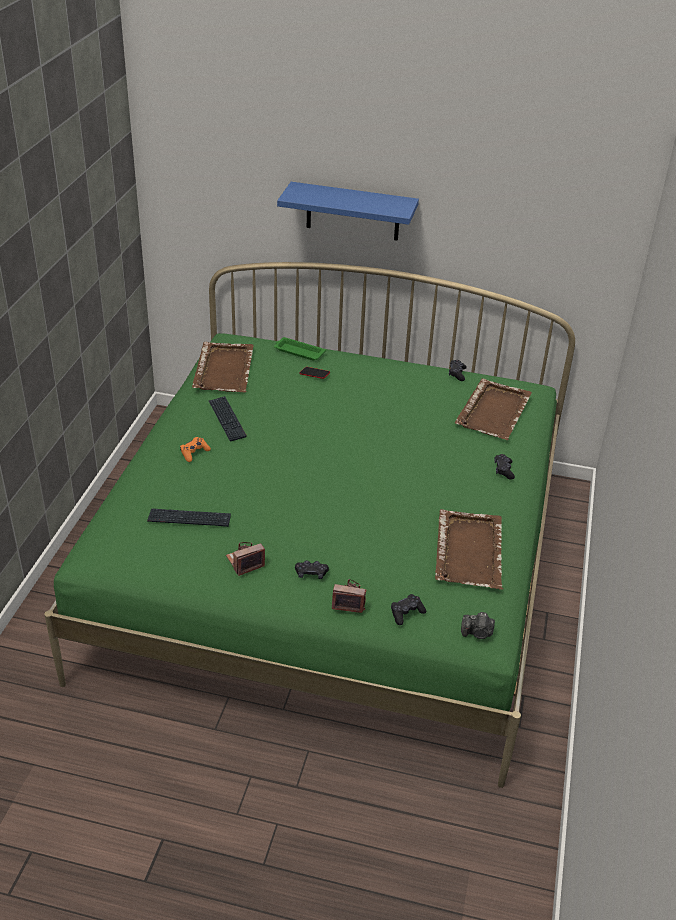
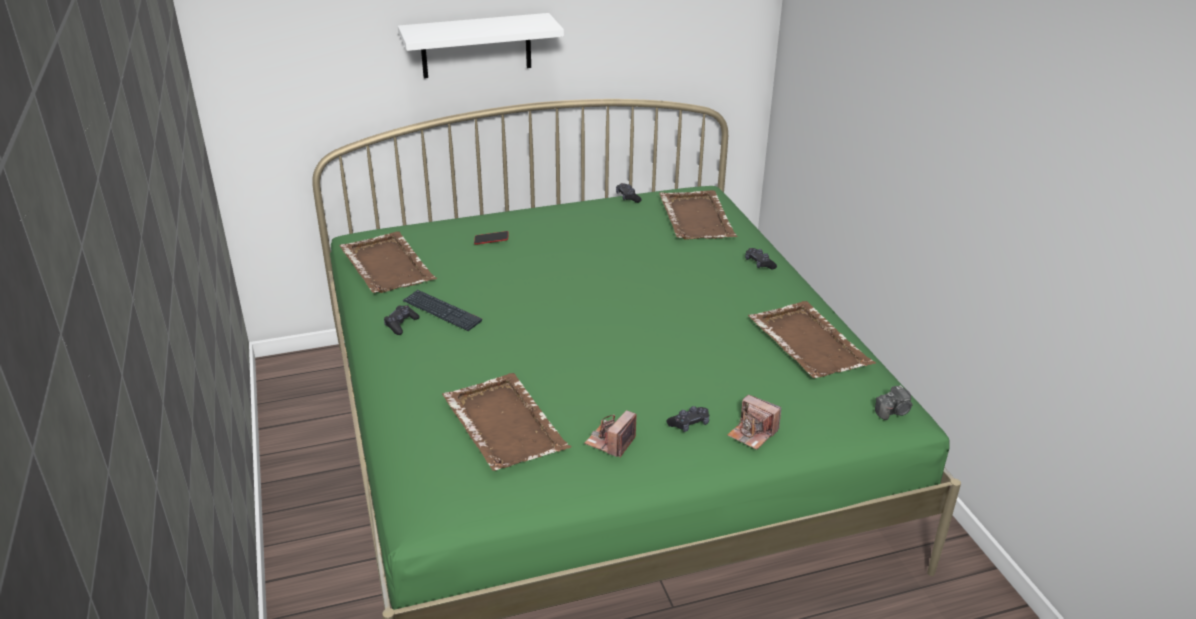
camera: 30 degrees left, 5 degrees down
keyboard [147,508,231,527] -> brown tray [442,373,571,471]
orange game controller [180,437,211,462] -> none
green tray [274,337,326,360] -> none
blue shelf [277,182,419,241] -> white shelf [398,13,564,78]
camera [332,579,366,613] -> camera turned 120 degrees counterclockwise [727,395,781,450]
black game controller [391,594,426,625] -> black game controller moved to [384,305,420,335]

